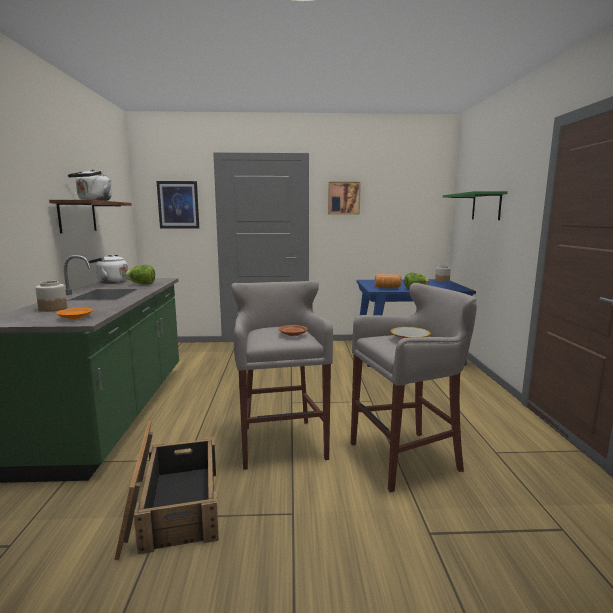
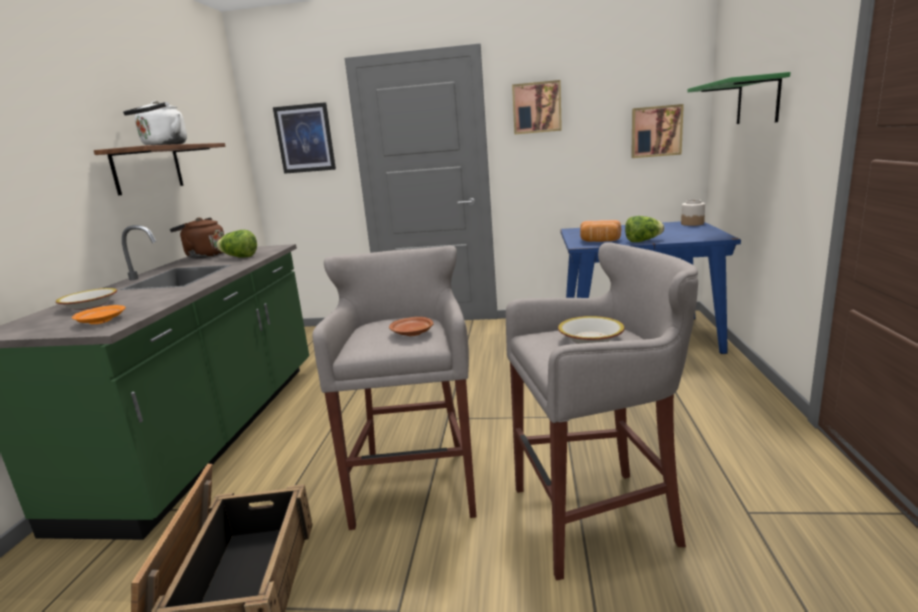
camera: 10 degrees right, 5 degrees up
jar [35,281,67,312] -> bowl [56,288,117,310]
white kettle [89,254,128,284] -> brown kettle [170,217,224,259]
none -> picture [631,104,684,158]

